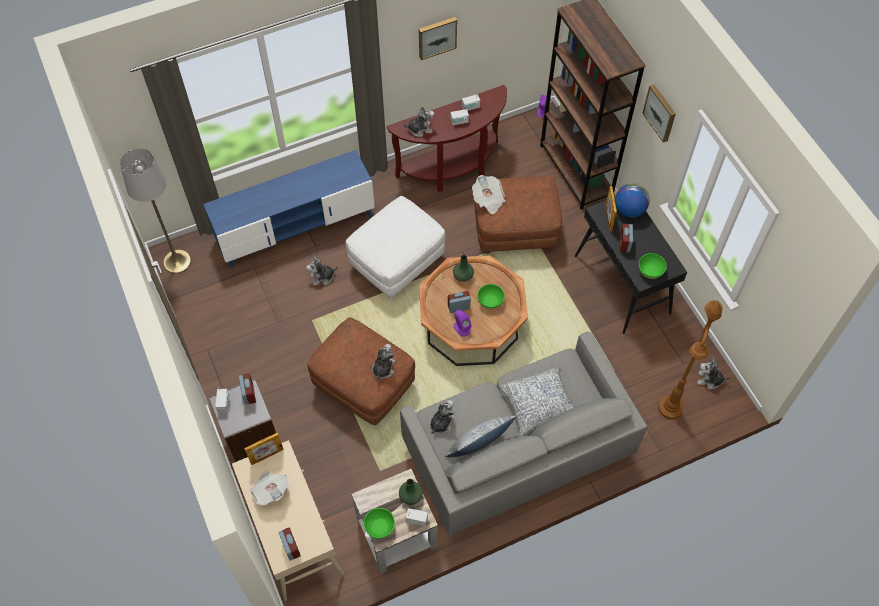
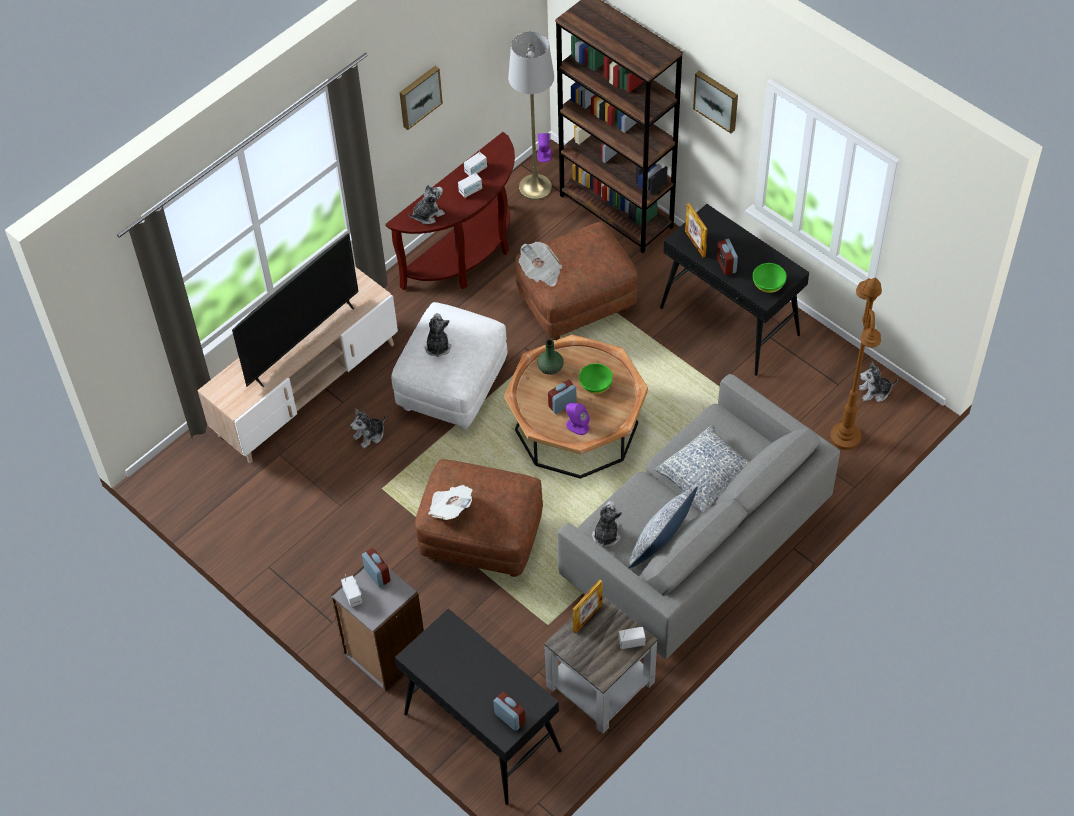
camera: 20 degrees left, 5 degrees down
grey floor lamp [120,148,191,274] -> grey floor lamp moved to [508,31,554,200]
blue tv stand [203,150,375,268] -> beige tv stand [197,267,398,463]
beige console table [232,440,344,601] -> black console table [395,609,562,805]
picture frame [244,432,284,465] -> picture frame moved to [573,579,602,634]
newspaper [250,471,289,505] -> newspaper moved to [428,485,472,520]
green bowl [364,508,395,539] -> none
plush toy [372,344,395,380] -> plush toy moved to [425,313,451,357]
green vase [399,479,423,505] -> none
globe [615,183,650,218] -> none
none -> television [232,233,359,387]

